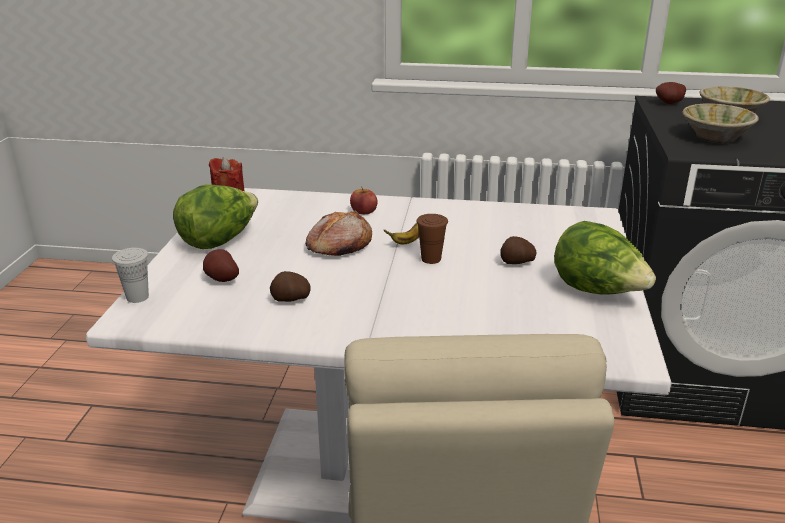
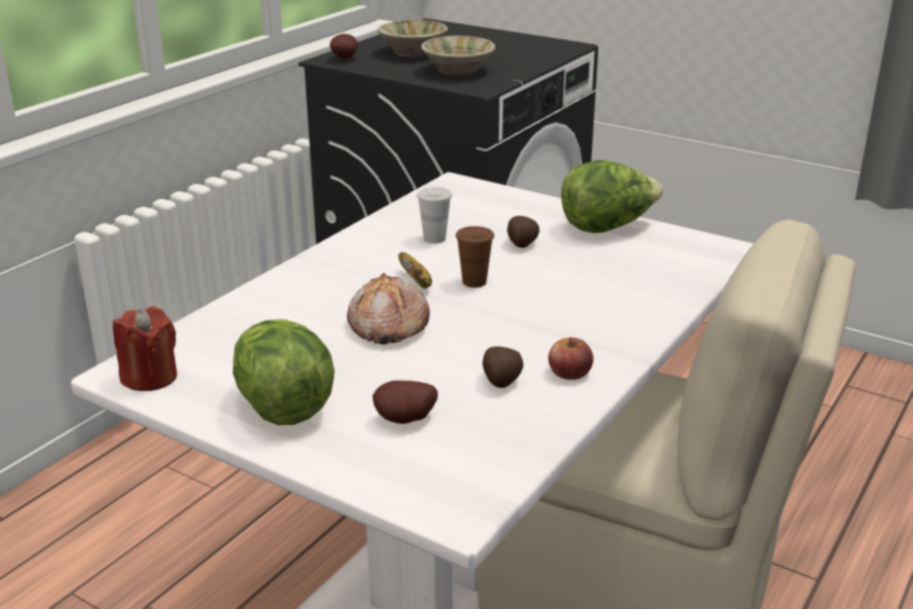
camera: 65 degrees left, 0 degrees up
white cup [112,248,149,303] -> white cup moved to [417,187,452,244]
apple [350,187,378,214] -> apple moved to [548,337,593,380]

